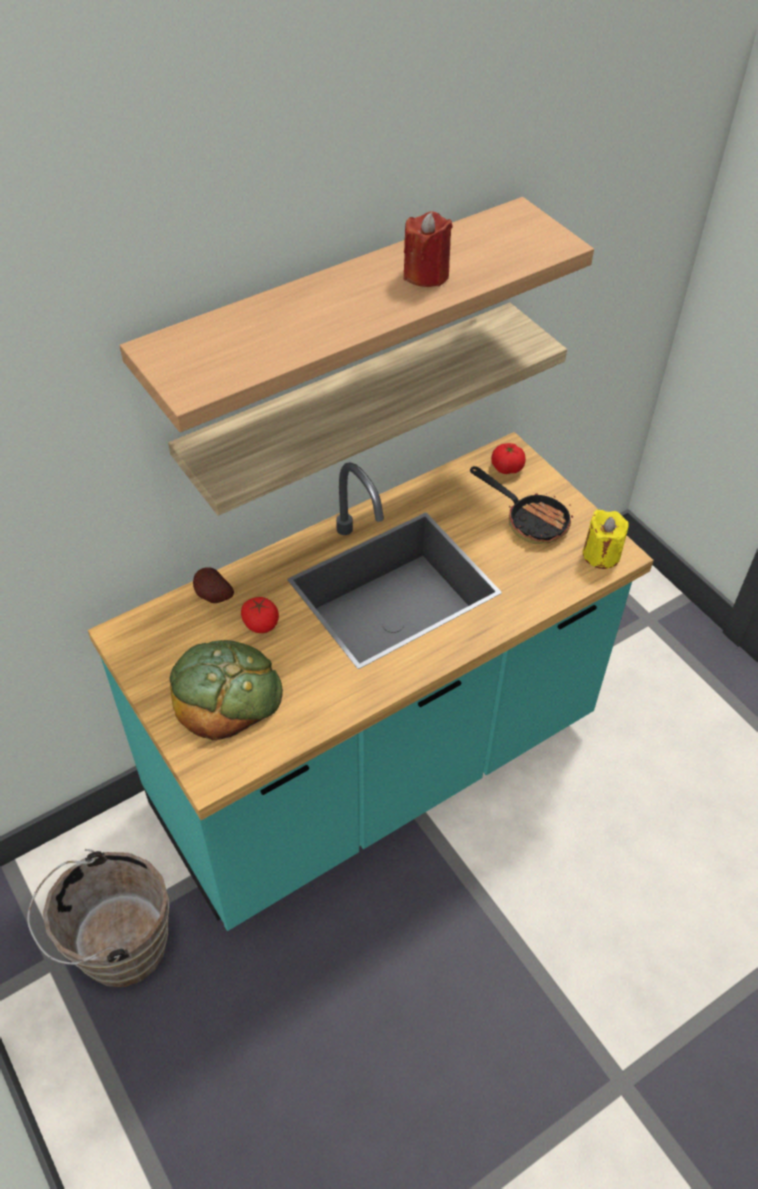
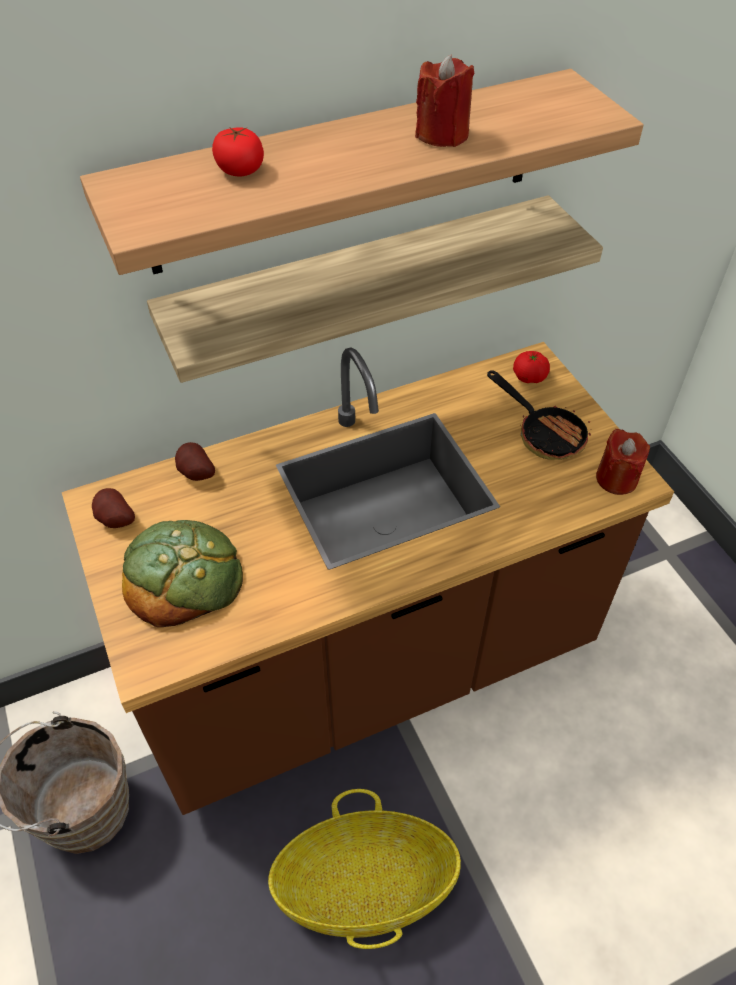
camera: 10 degrees right, 0 degrees up
turquoise counter [88,432,654,931] -> brown counter [62,342,674,815]
tomato [241,597,279,633] -> tomato moved to [212,127,264,177]
yellow candle [583,510,629,569] -> red candle [596,429,650,495]
none -> potato [92,488,135,528]
none -> basket [268,789,461,949]

